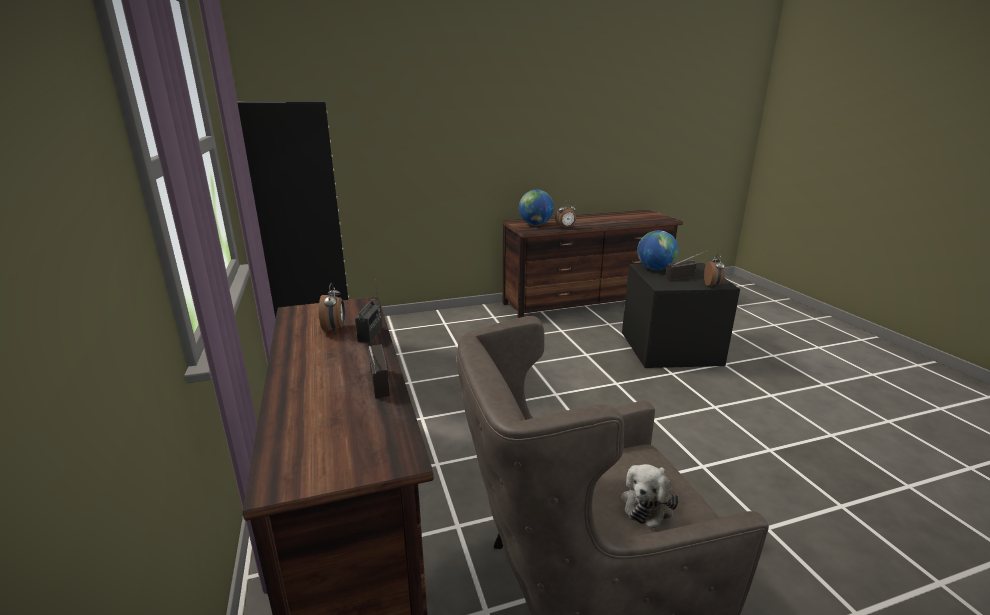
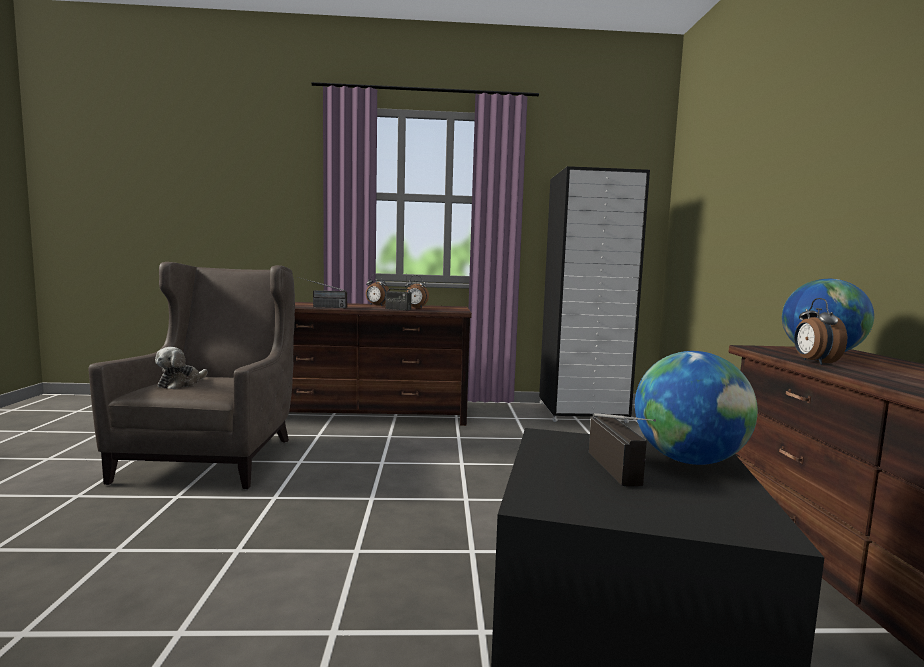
camera: 105 degrees right, 15 degrees down
plush toy [621,464,679,529] -> plush toy turned 120 degrees counterclockwise [155,347,208,389]
alarm clock [704,253,725,287] -> alarm clock moved to [366,274,389,306]

